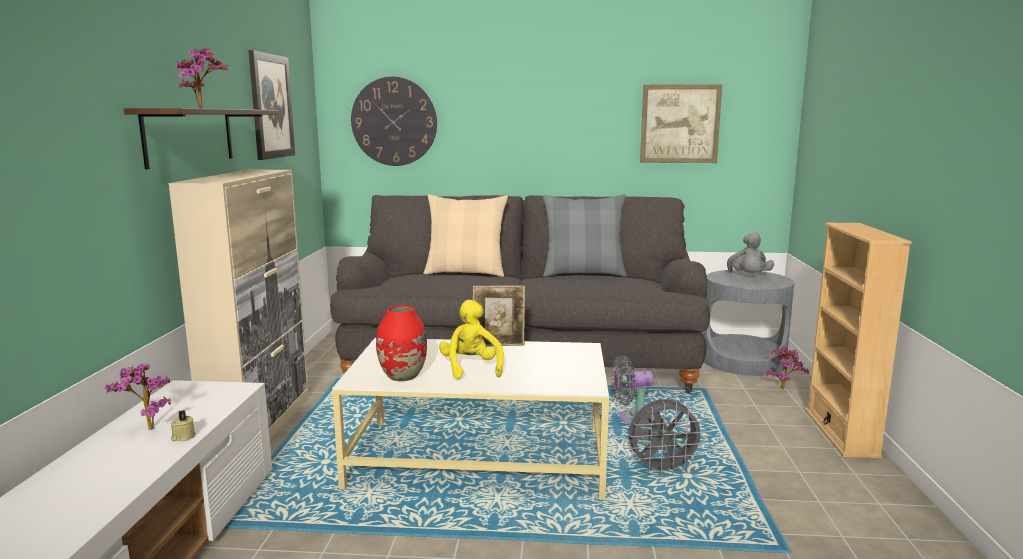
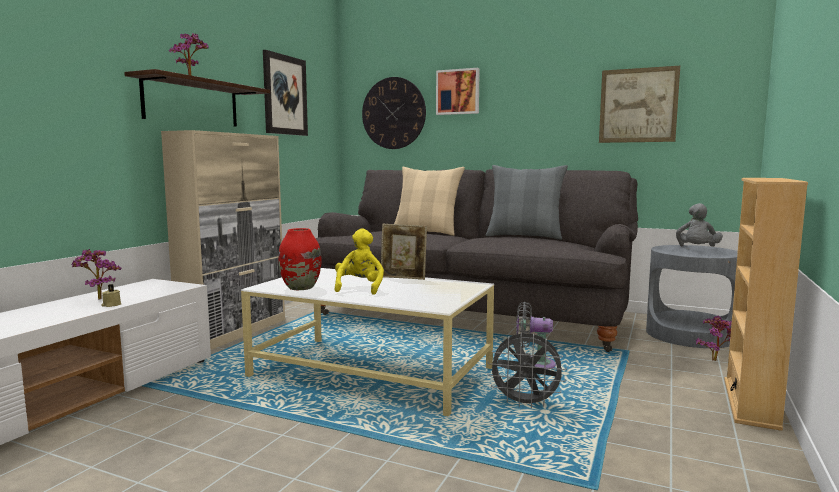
camera: 20 degrees right, 5 degrees down
none -> picture [436,68,480,115]

